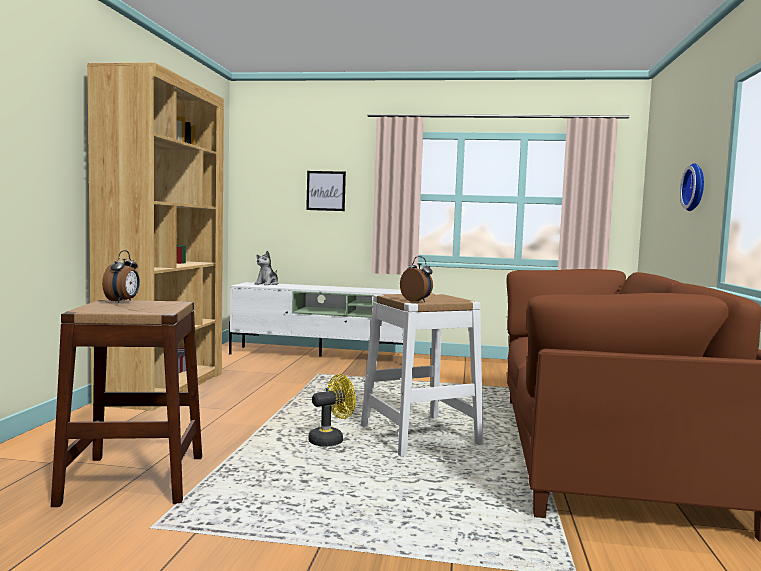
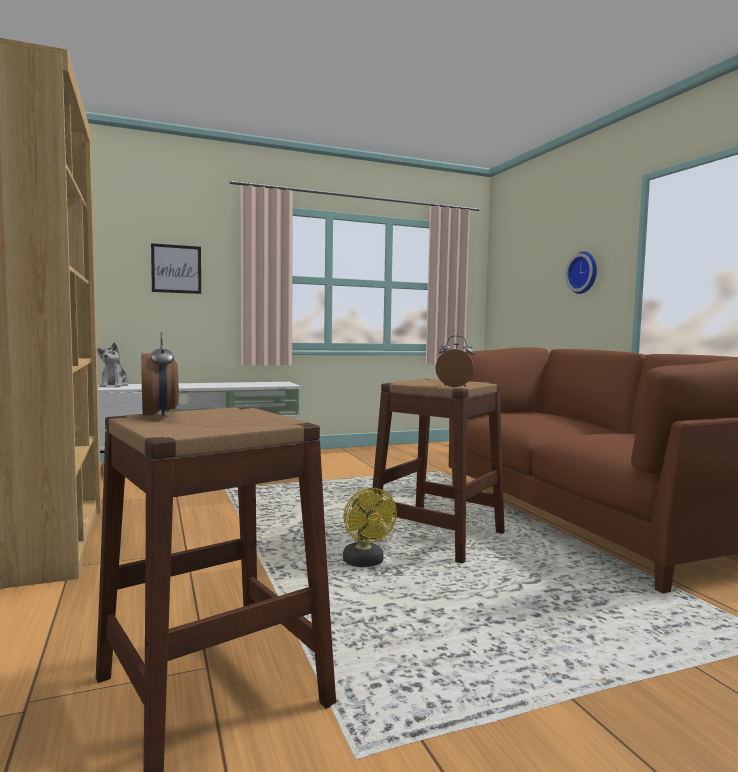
camera: 30 degrees left, 0 degrees up
yellow fan [308,374,356,447] -> yellow fan turned 135 degrees clockwise [343,488,397,567]
white stool [361,293,484,457] -> brown stool [369,379,505,564]

